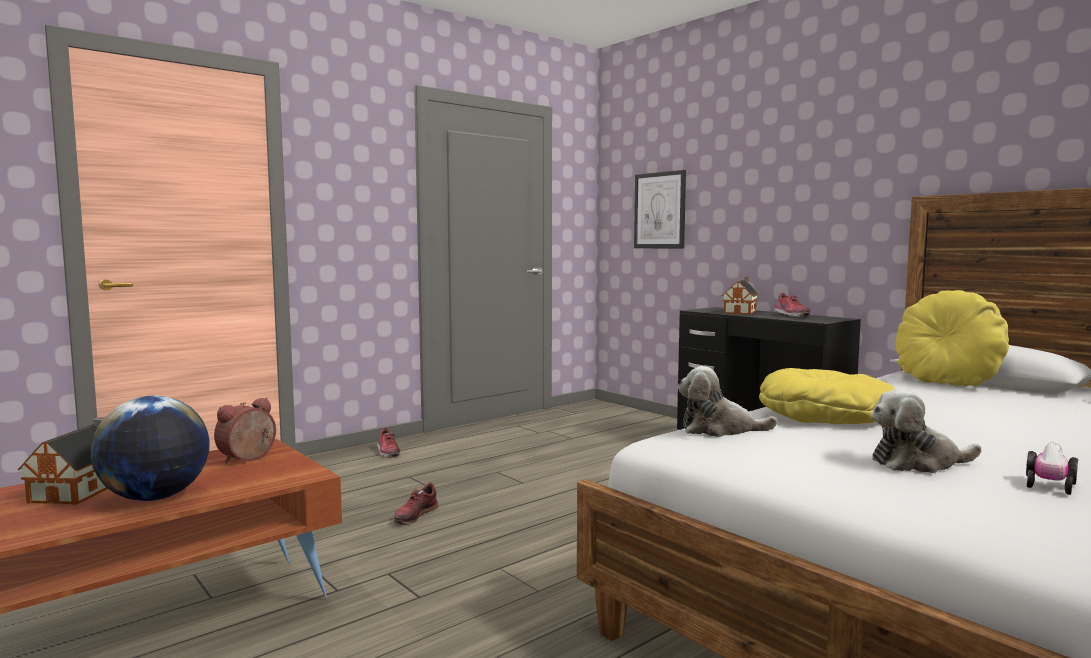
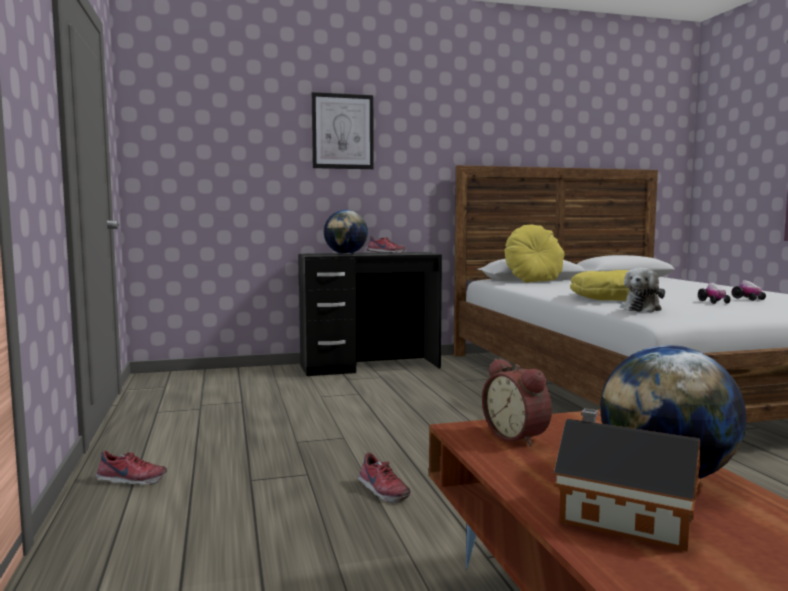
camera: 65 degrees left, 0 degrees up
picture [634,170,686,249] -> picture moved to [312,92,374,169]
toy house [722,277,759,314] -> globe [324,210,368,254]
plush toy [872,389,981,473] -> toy car [698,283,731,304]

